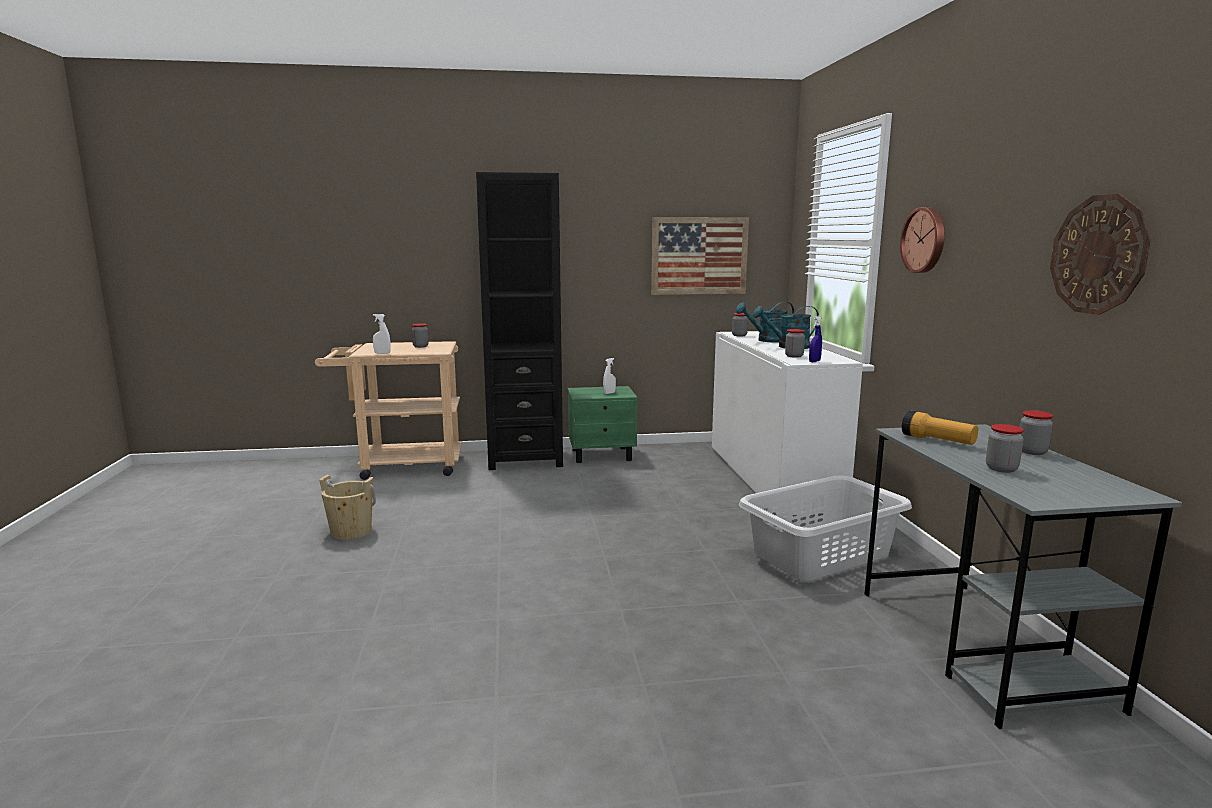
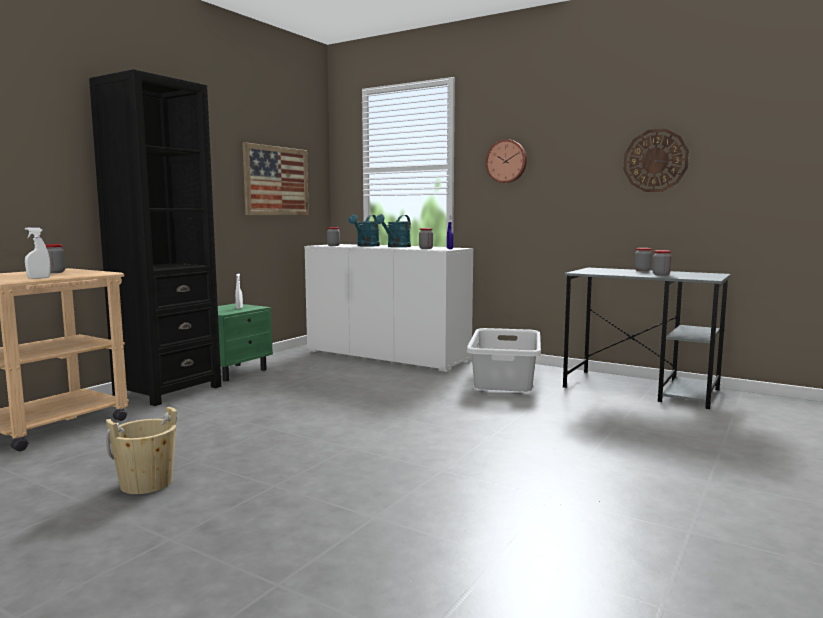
camera: 50 degrees left, 5 degrees down
flashlight [902,410,978,445] -> none

